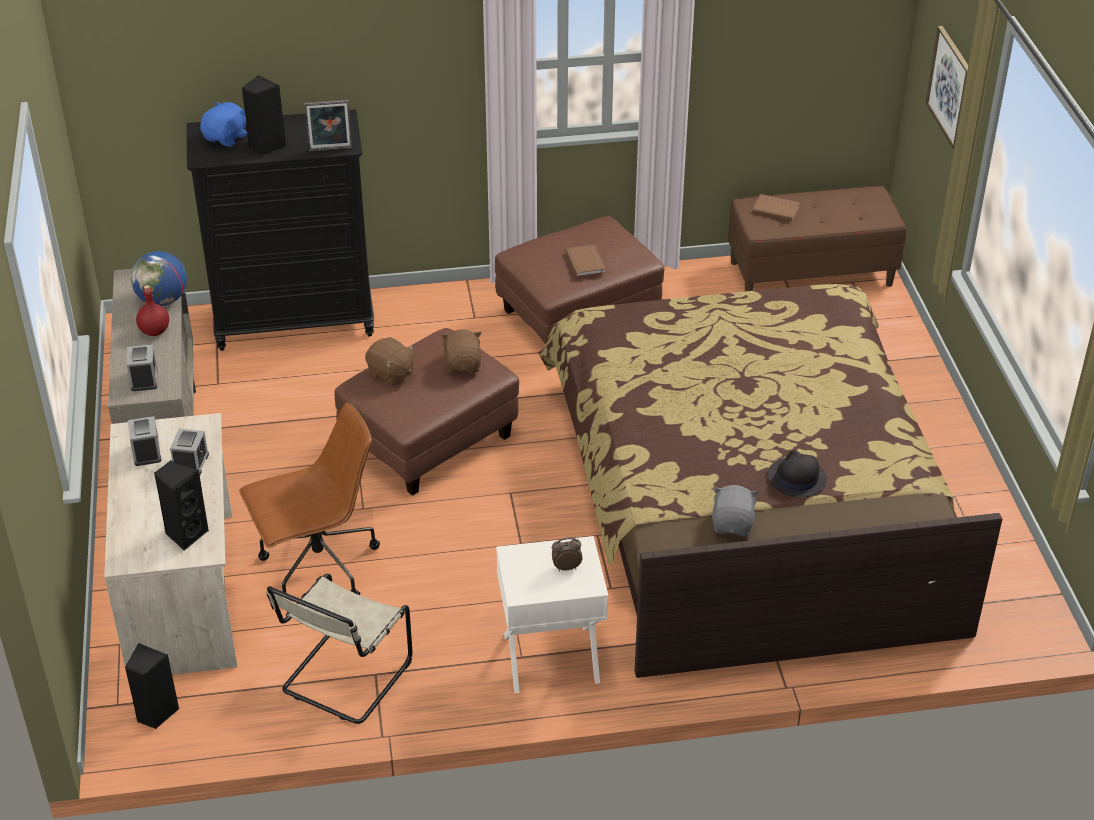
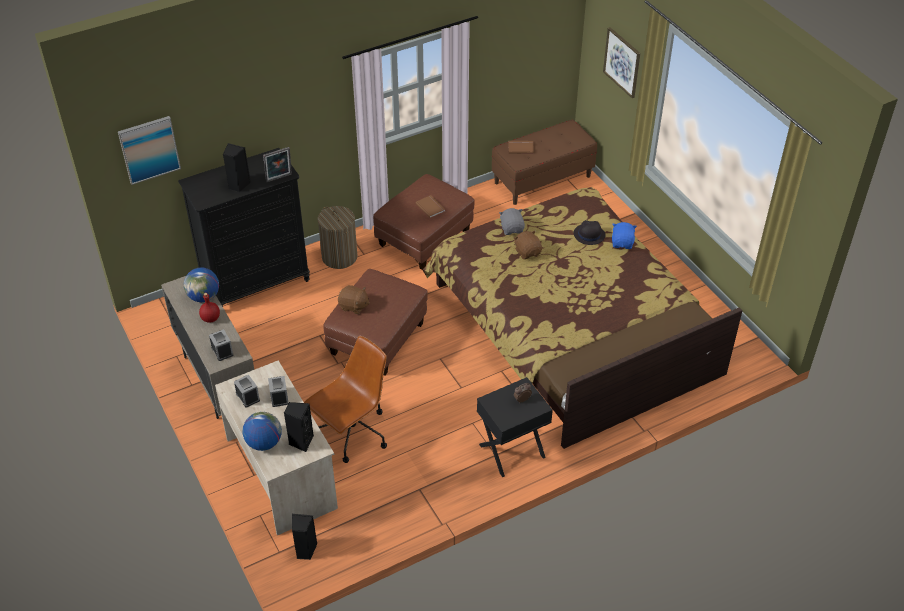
camera: 20 degrees left, 5 degrees up
blue plush toy [200,102,247,147] -> blue plush toy moved to [612,222,637,249]
beige chair [266,574,413,724] -> none
brown plush toy [440,329,482,374] -> brown plush toy moved to [514,231,542,259]
white nightstand [496,536,608,693] -> black nightstand [477,377,553,477]
grey plush toy [712,485,759,536] -> grey plush toy moved to [499,208,525,235]
black hat [767,450,827,497] -> black hat moved to [573,220,606,245]
none -> picture [118,116,181,185]
none -> globe [242,412,282,451]
none -> laundry basket [317,206,357,269]

